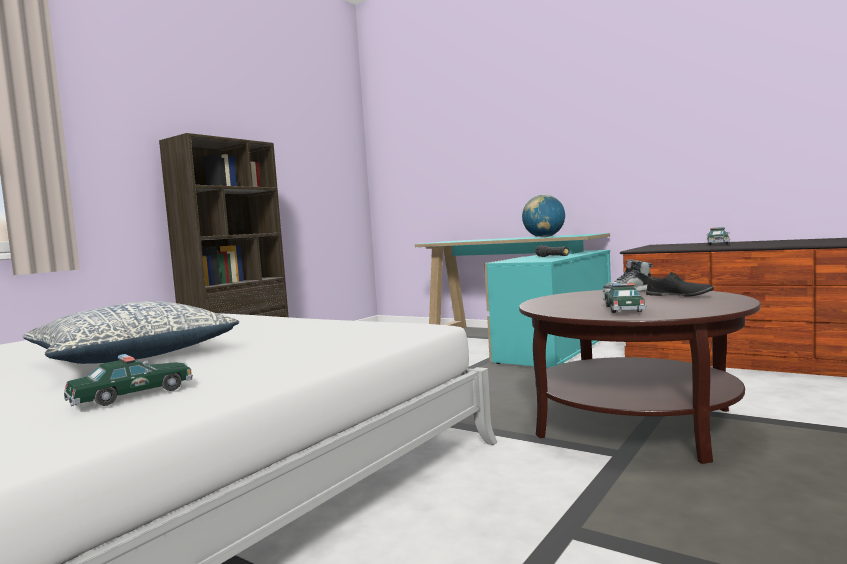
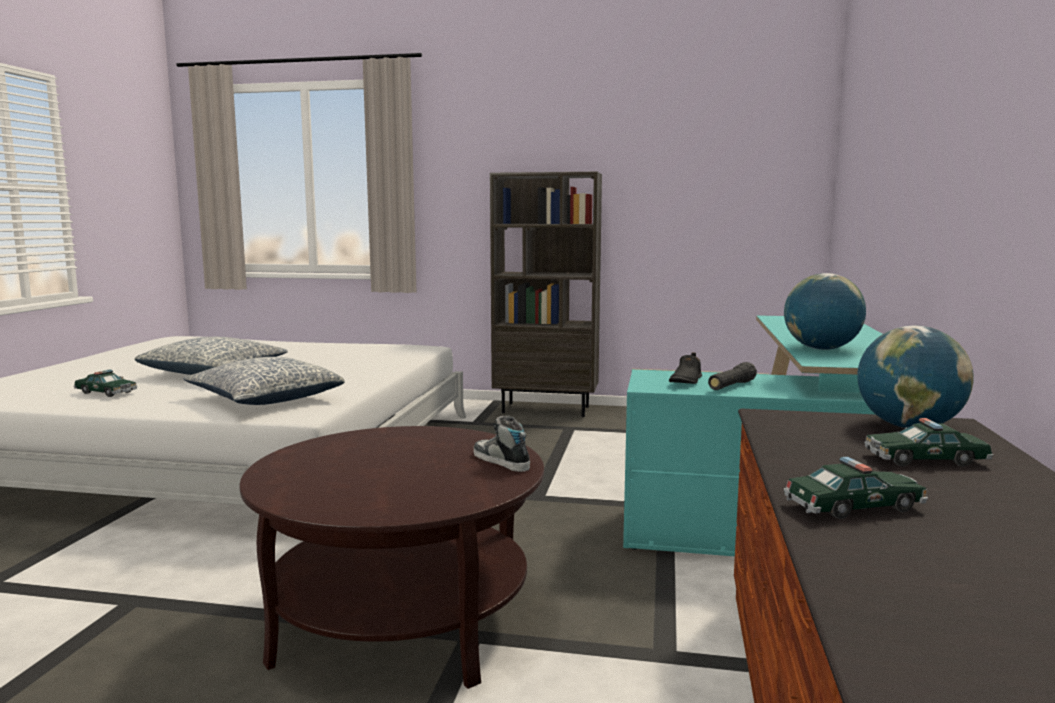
camera: 65 degrees right, 5 degrees up
toy car [603,283,647,313] -> toy car moved to [784,457,928,519]
black shoe [646,272,714,296] -> black shoe moved to [669,353,702,384]
none -> pillow [184,357,345,405]
none -> globe [857,325,974,428]

